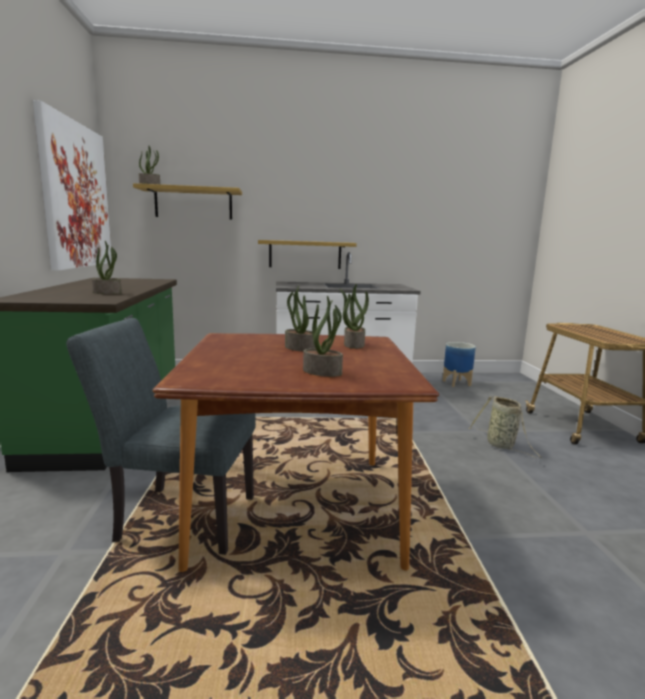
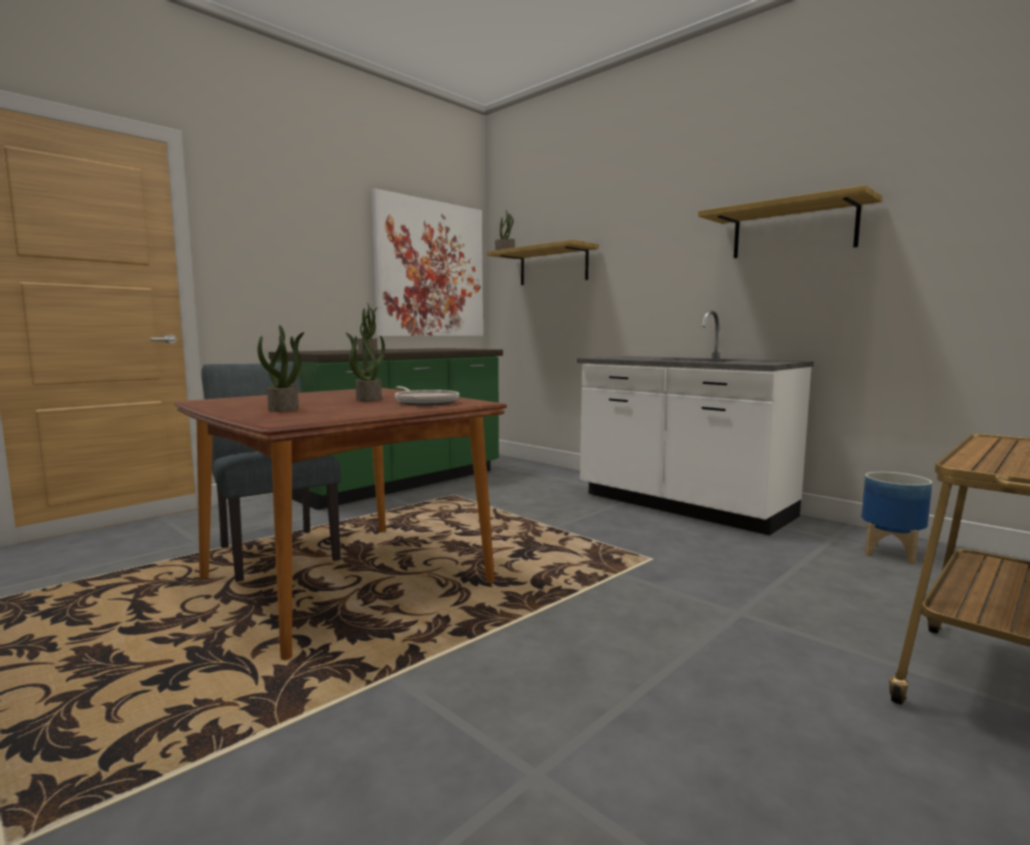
camera: 50 degrees right, 5 degrees down
shelf [258,240,357,269] -> shelf moved to [698,185,882,258]
potted plant [340,284,369,349] -> frying pan [395,386,459,406]
basket [469,396,542,458] -> none

